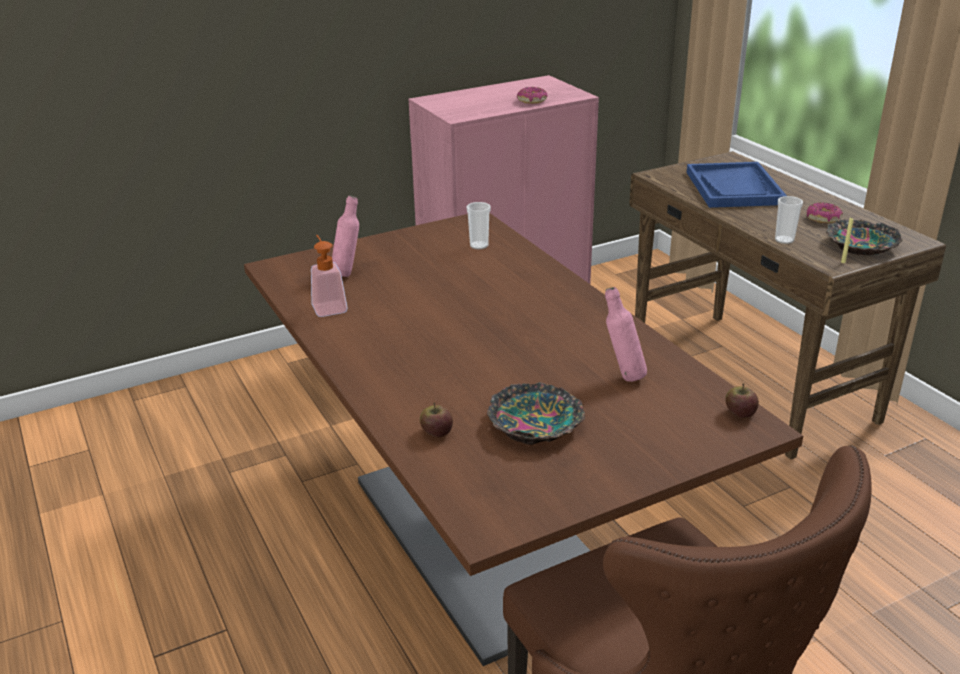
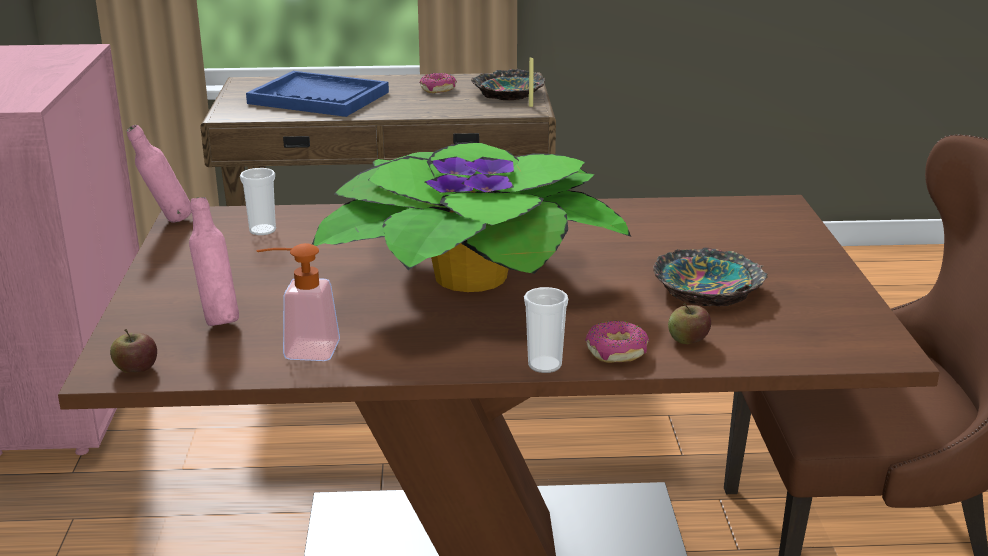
camera: 65 degrees left, 5 degrees down
donut [517,87,547,104] -> donut moved to [585,321,649,363]
pink bottle [605,287,647,382] -> pink bottle moved to [127,125,192,223]
apple [725,384,759,418] -> apple moved to [110,329,157,373]
cup [775,196,803,244] -> cup moved to [524,287,568,373]
none -> potted plant [312,143,631,292]

